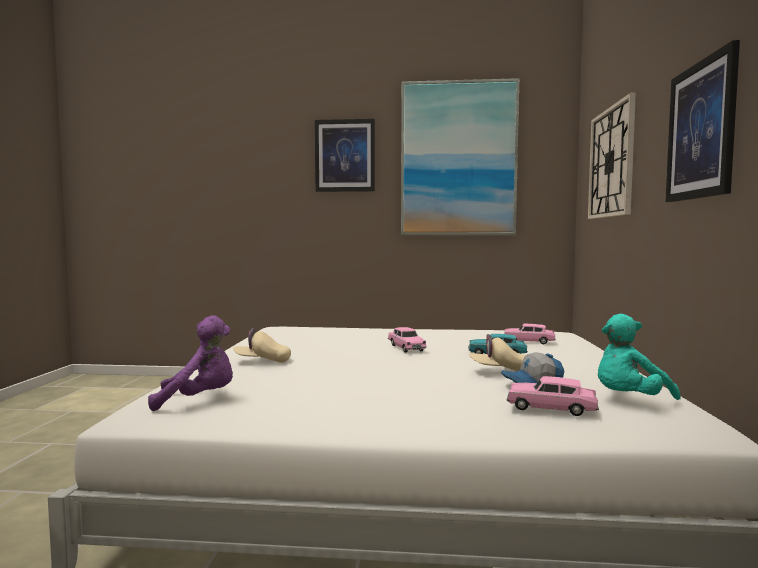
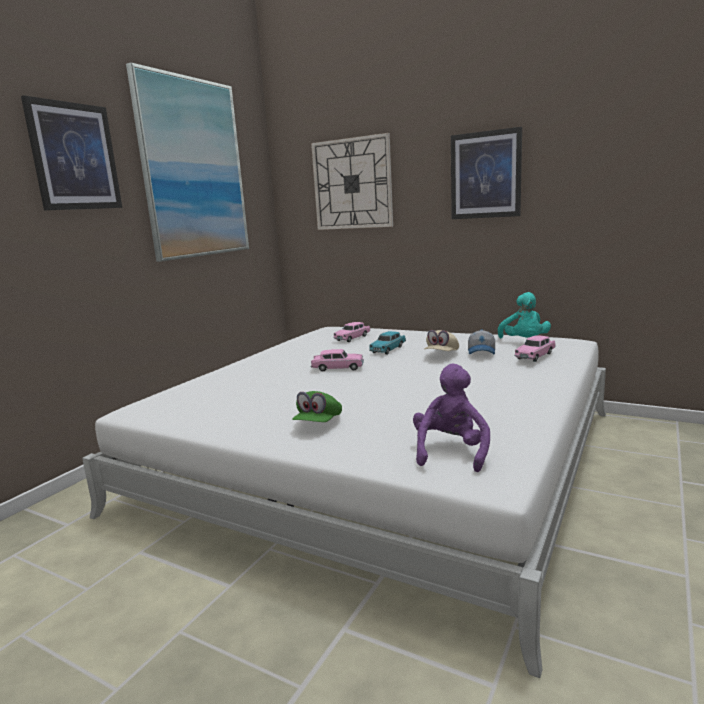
camera: 65 degrees left, 10 degrees up
beige cap [233,328,291,363] -> green cap [292,391,342,422]

